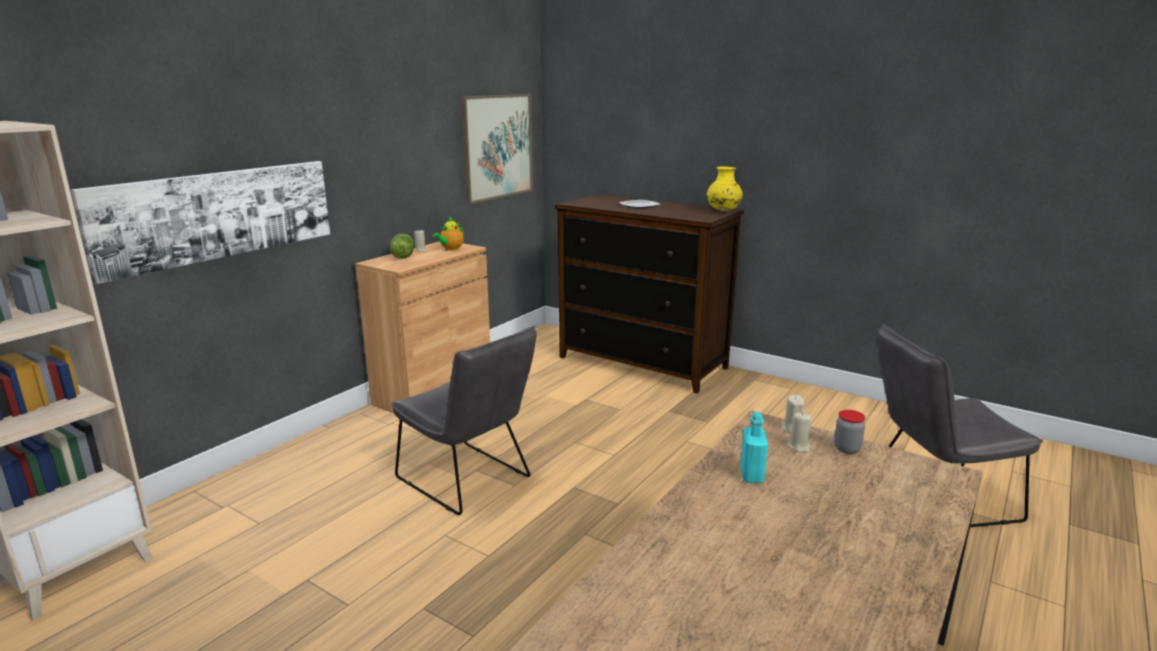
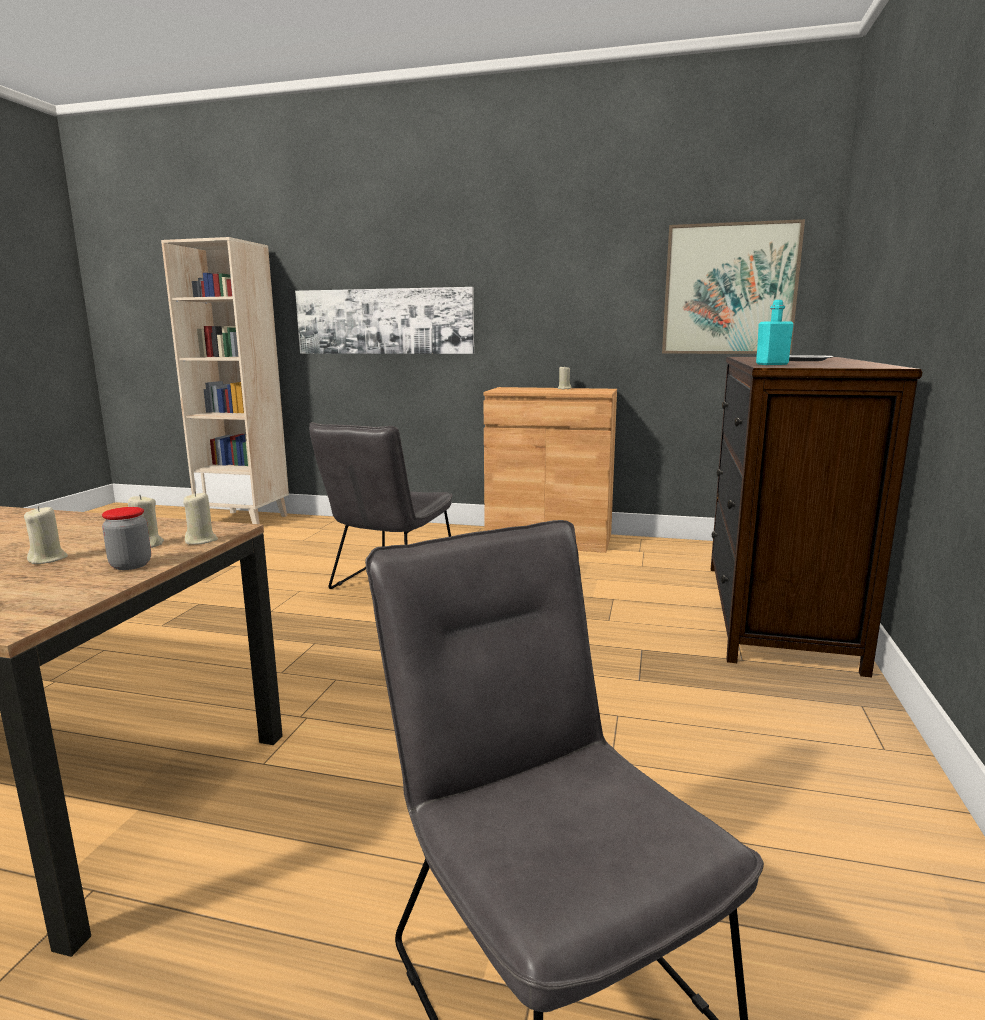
camera: 70 degrees right, 5 degrees down
lettuce [390,234,414,258] -> none
teapot [432,217,464,251] -> none
yellow vase [707,166,743,211] -> none
turquoise bottle [740,412,768,483] -> turquoise bottle moved to [756,300,794,365]
none -> beige candle [24,506,68,564]

